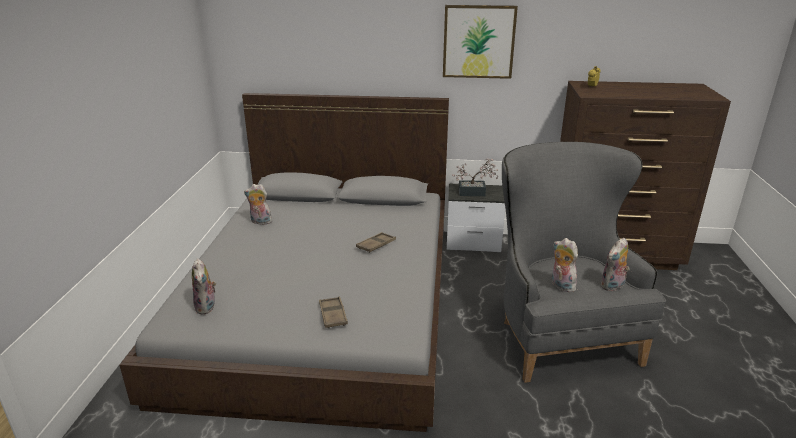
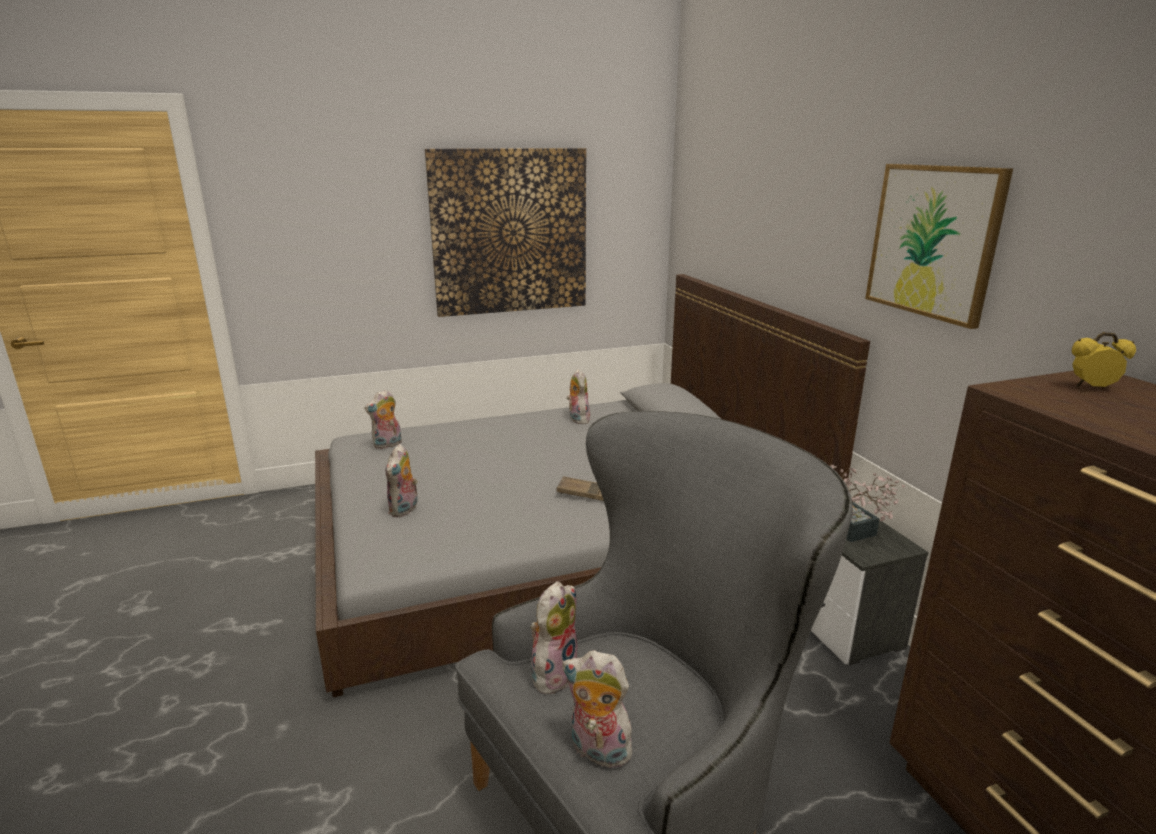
camera: 65 degrees right, 5 degrees down
brown tray [319,297,348,328] -> plush toy [386,444,418,517]
none -> picture [425,148,586,317]

